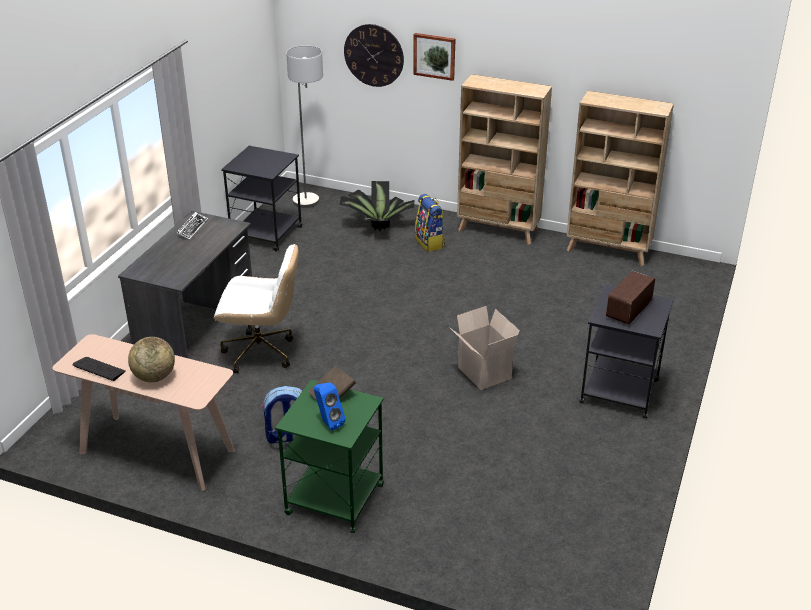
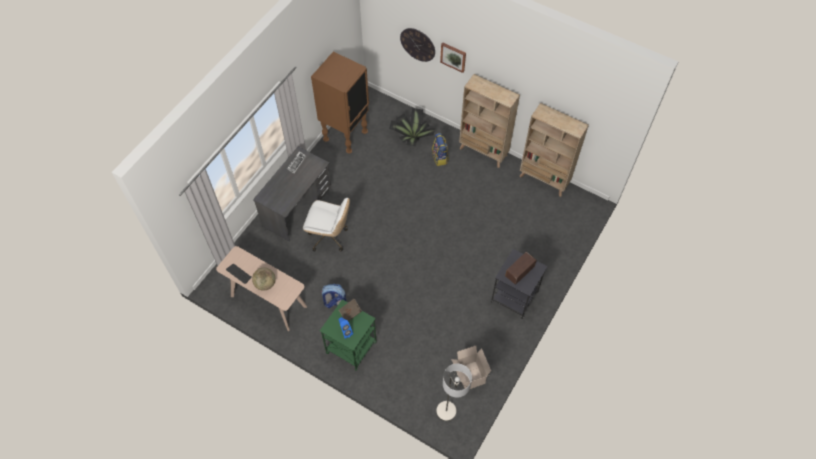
camera: 10 degrees right, 25 degrees up
black cart [221,146,302,252] -> brown cabinet [311,52,369,153]
grey floor lamp [286,46,323,208] -> grey floor lamp moved to [436,364,472,421]
cardboard box [449,306,520,390] -> cardboard box moved to [451,346,491,389]

